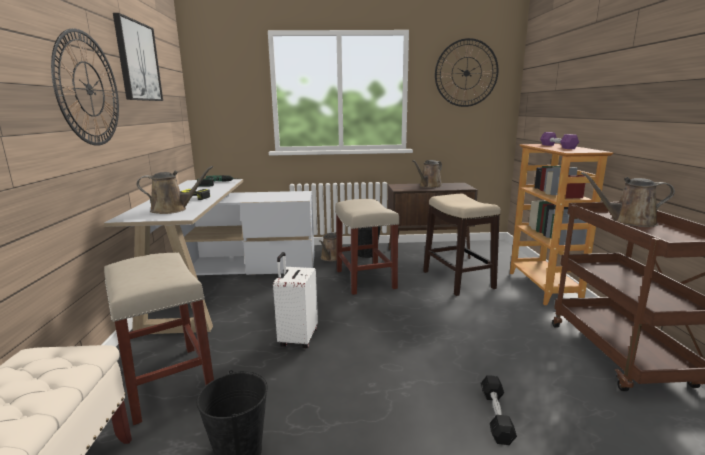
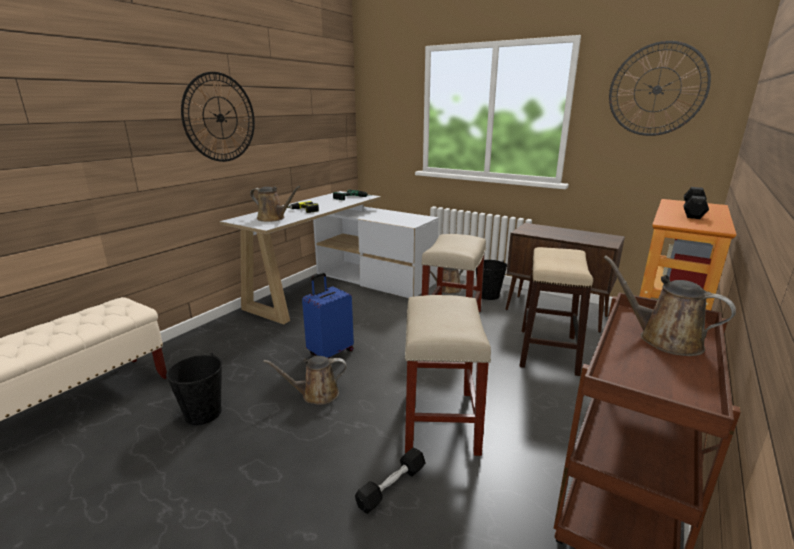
camera: 35 degrees right, 5 degrees up
beige stool [104,253,214,425] -> beige stool moved to [405,295,491,456]
picture [113,13,163,101] -> none
white suitcase [273,252,318,348] -> blue suitcase [302,273,354,358]
brown watering can [412,160,442,188] -> brown watering can moved to [263,356,347,405]
purple dumbbell [540,132,579,149] -> black dumbbell [684,187,709,219]

